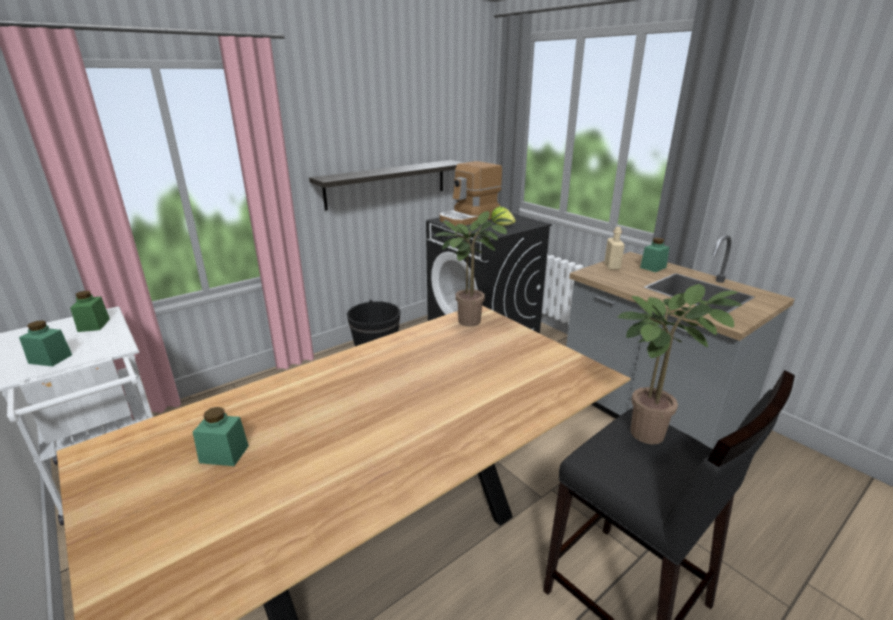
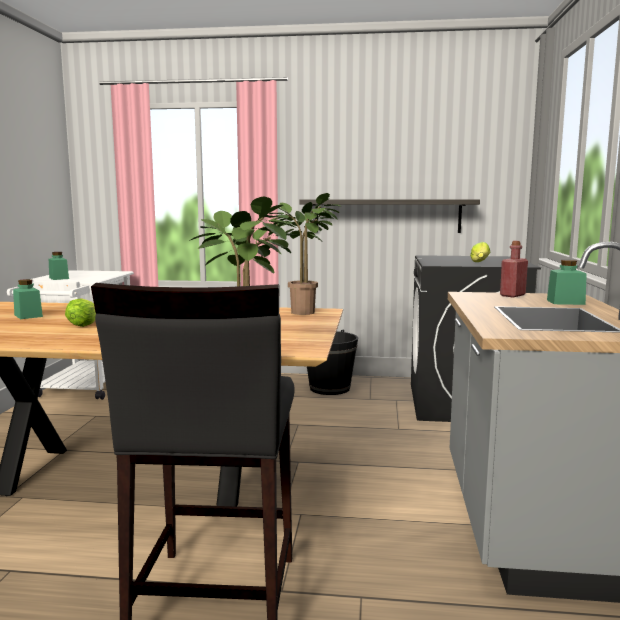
camera: 45 degrees right, 15 degrees down
green jar [70,291,110,332] -> none
coffee machine [440,161,502,226] -> none
beige bottle [604,227,625,270] -> red bottle [500,241,528,297]
none -> lettuce [65,298,96,327]

